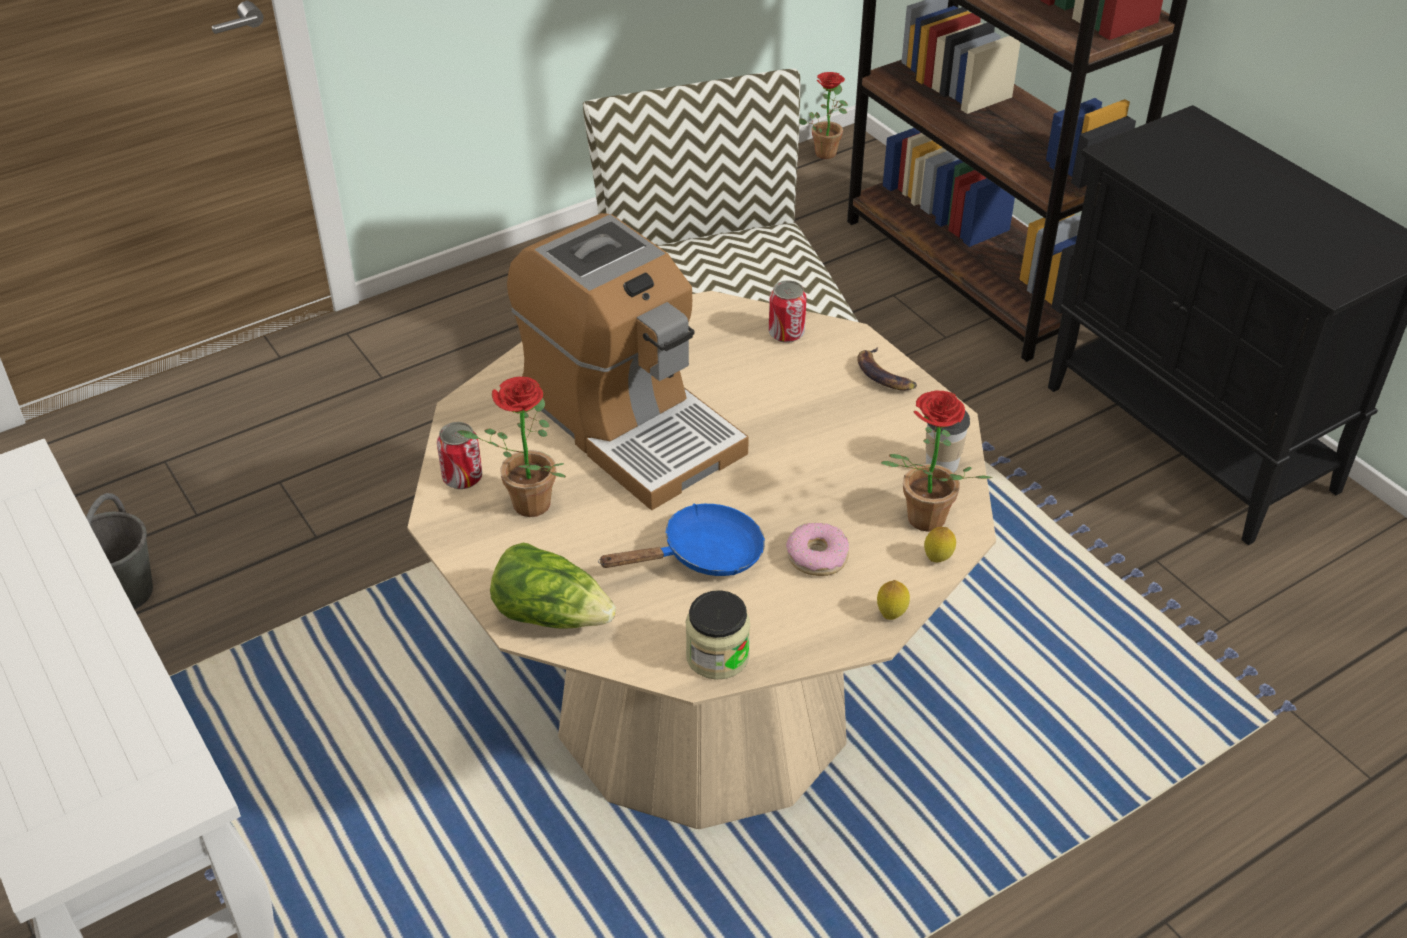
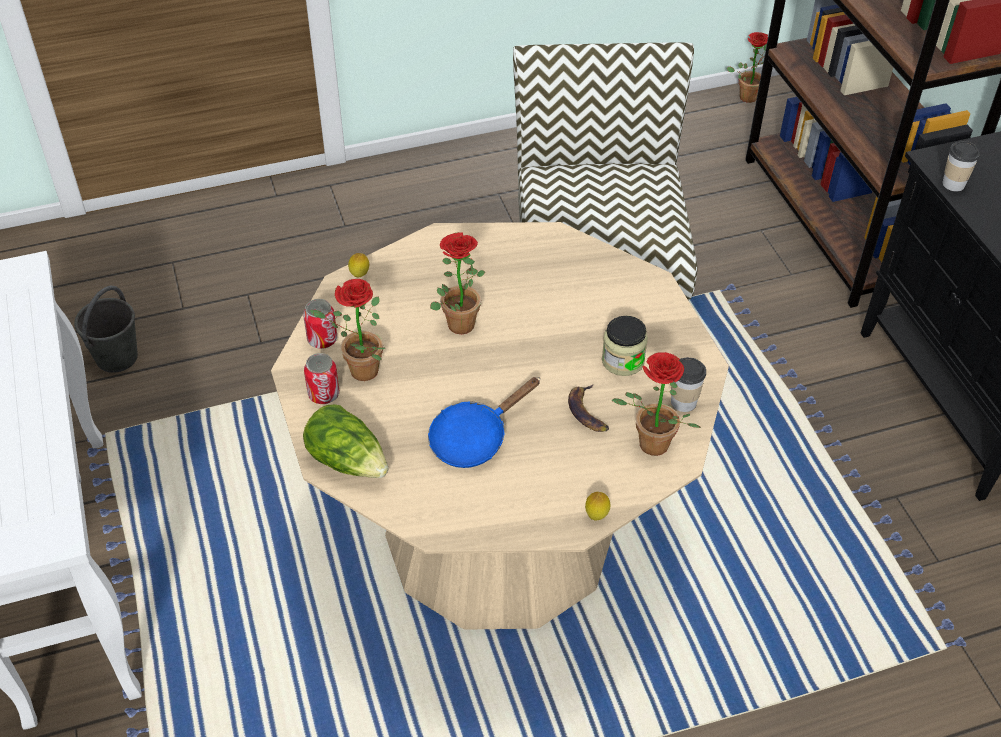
camera: 15 degrees right, 5 degrees up
coffee machine [507,213,749,510] -> potted plant [430,232,485,334]
blue frying pan [598,504,765,576] -> blue frying pan turned 150 degrees clockwise [428,377,540,468]
jar [686,590,750,680] -> jar moved to [602,316,648,376]
can [769,280,806,343] -> can moved to [304,353,339,404]
donut [786,523,849,576] -> none
banana [857,347,917,391] -> banana moved to [568,385,609,432]
lemon [924,527,956,563] -> lemon moved to [348,253,369,277]
none -> cup [942,141,980,192]

